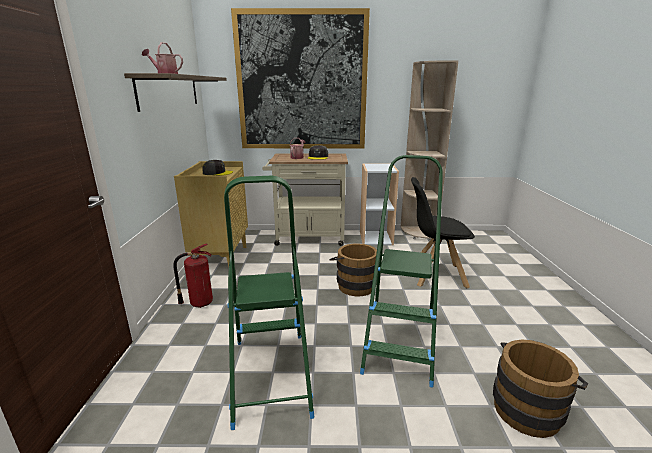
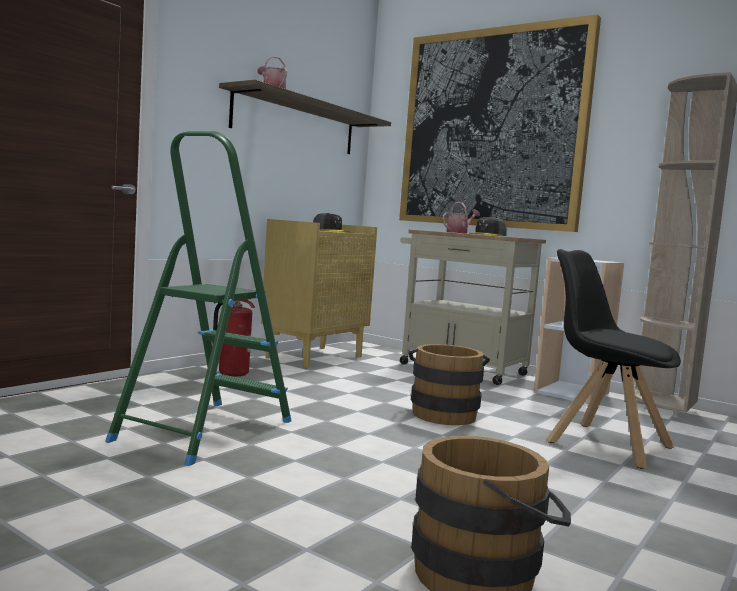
camera: 35 degrees right, 15 degrees down
green step ladder [360,155,443,388] -> none

